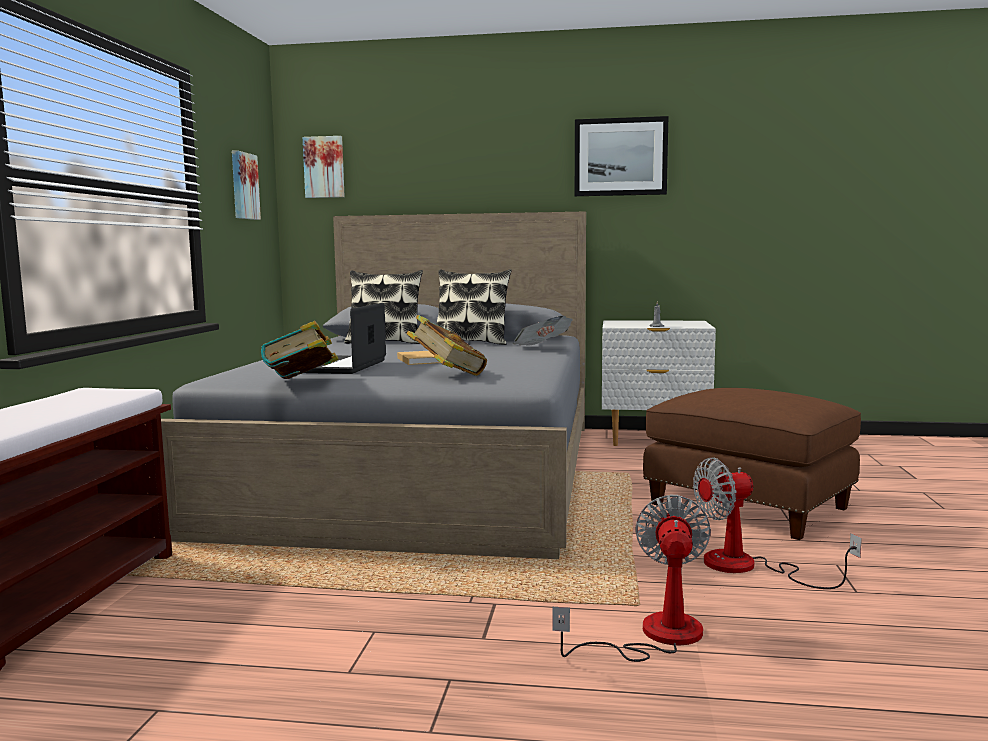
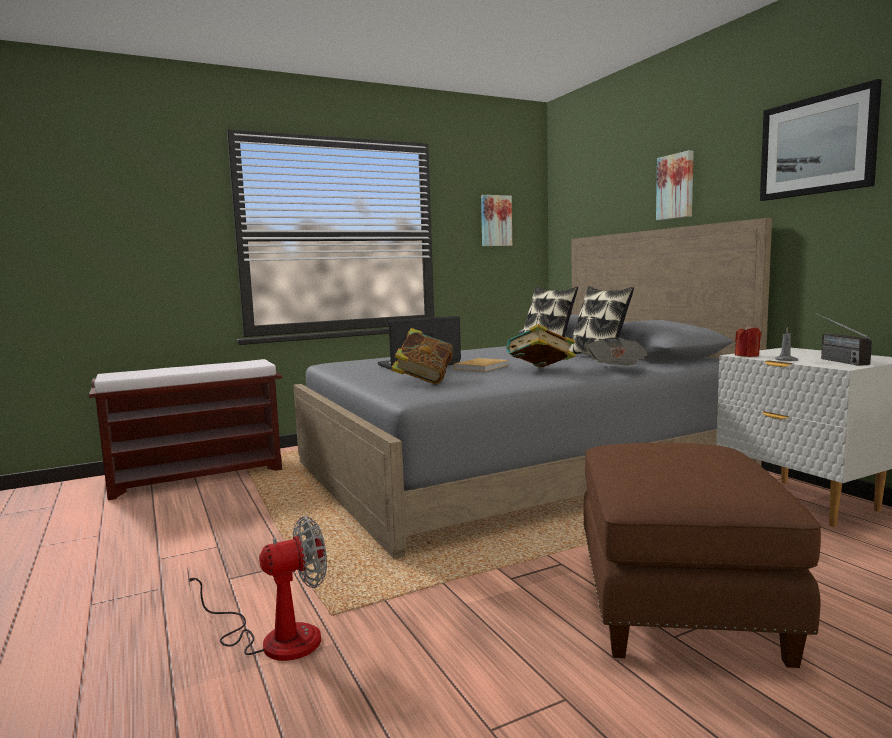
camera: 55 degrees right, 0 degrees up
book [261,321,339,379] -> book moved to [506,324,576,367]
picture [303,136,345,198] -> picture moved to [656,150,694,220]
fan [693,458,862,589] -> none
none -> red candle [735,325,761,357]
none -> radio [814,313,872,366]

